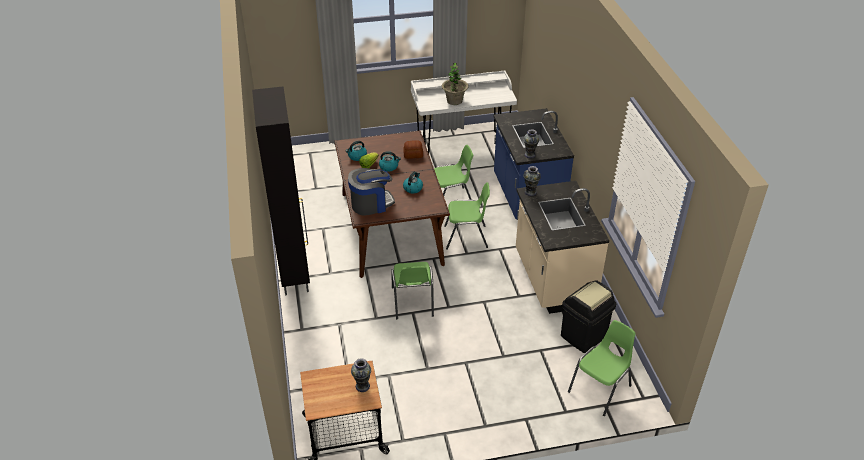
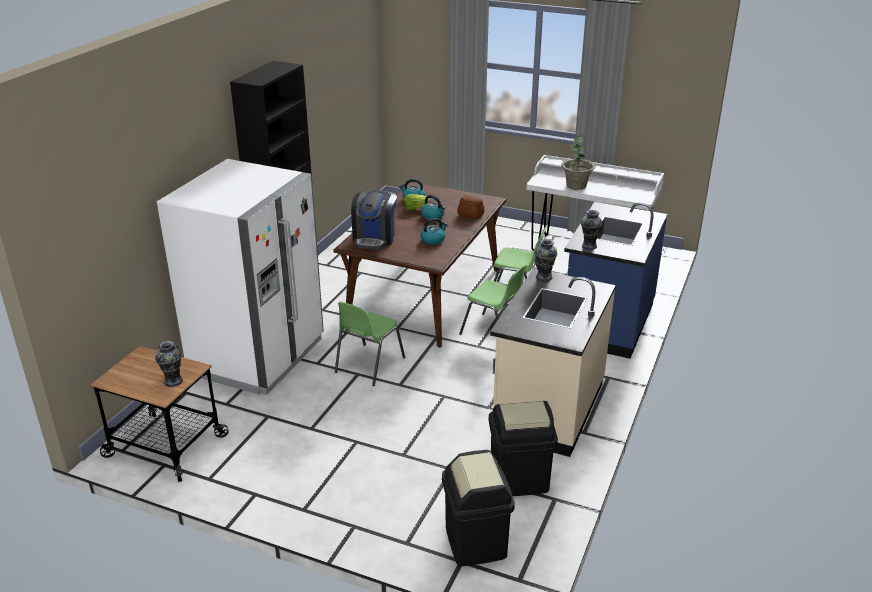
camera: 35 degrees right, 10 degrees down
coffee machine [348,168,395,216] -> coffee machine turned 90 degrees clockwise [351,190,397,250]
green chair [568,320,636,416] -> black trash can [442,450,515,566]
none -> white fridge [157,159,324,395]

